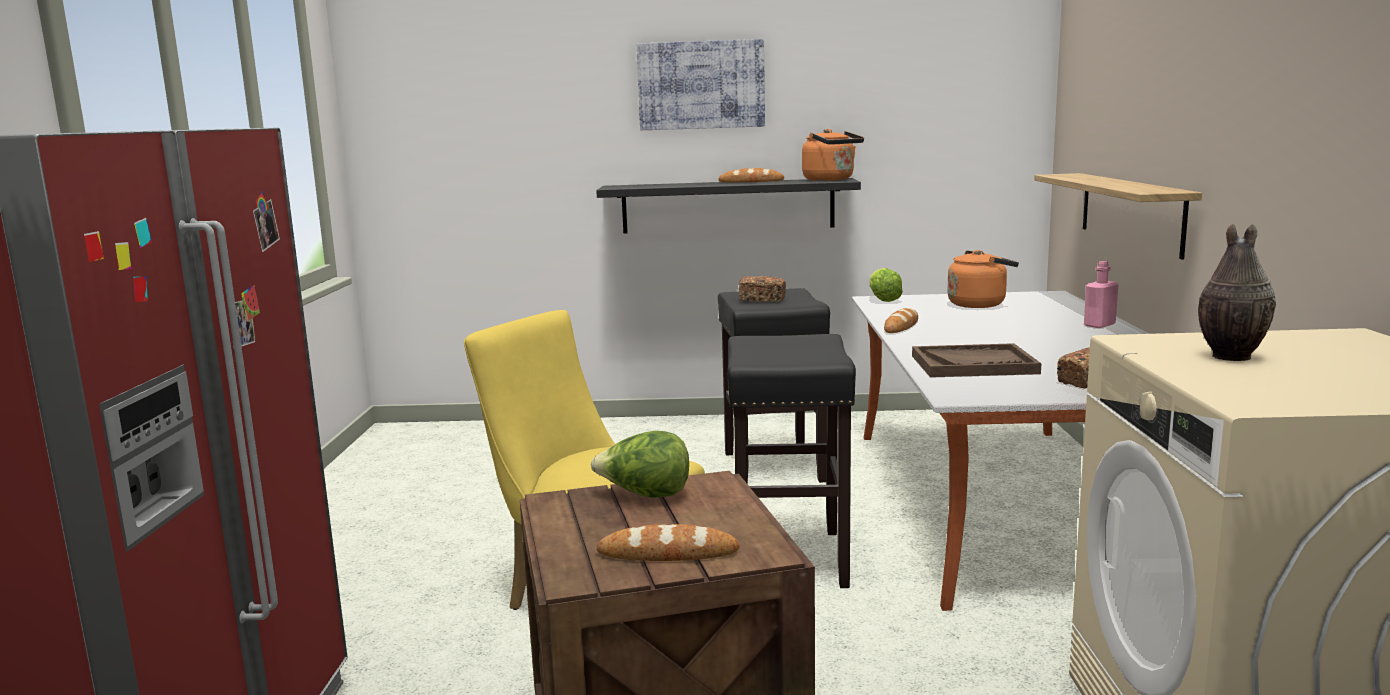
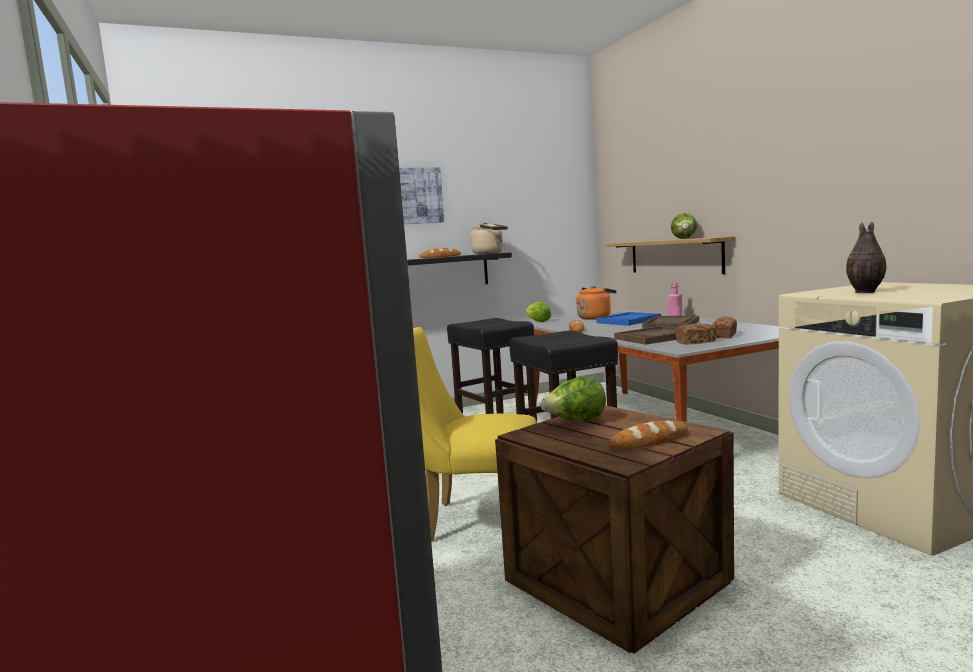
camera: 25 degrees left, 5 degrees down
bread [739,276,786,302] -> bread moved to [676,323,717,344]
orange kettle [802,129,864,181] -> beige kettle [470,222,508,254]
none -> blue tray [596,312,661,326]
none -> brown tray [642,316,699,329]
none -> lettuce [671,213,697,239]

